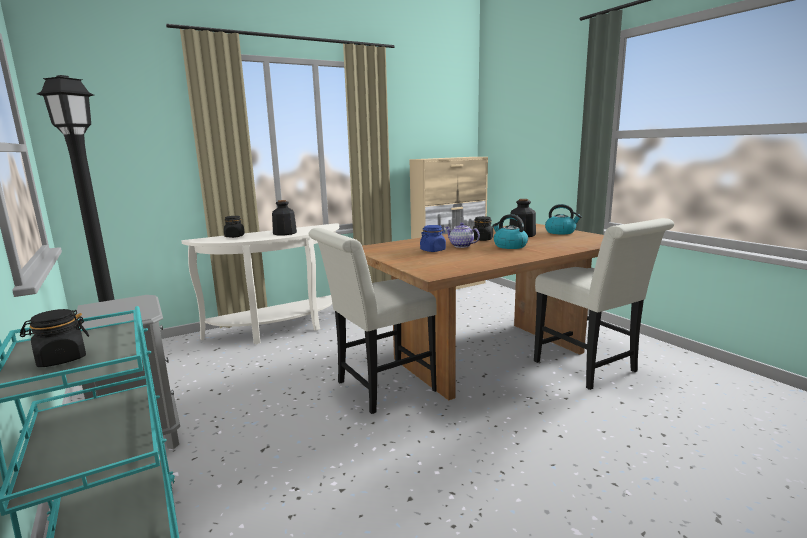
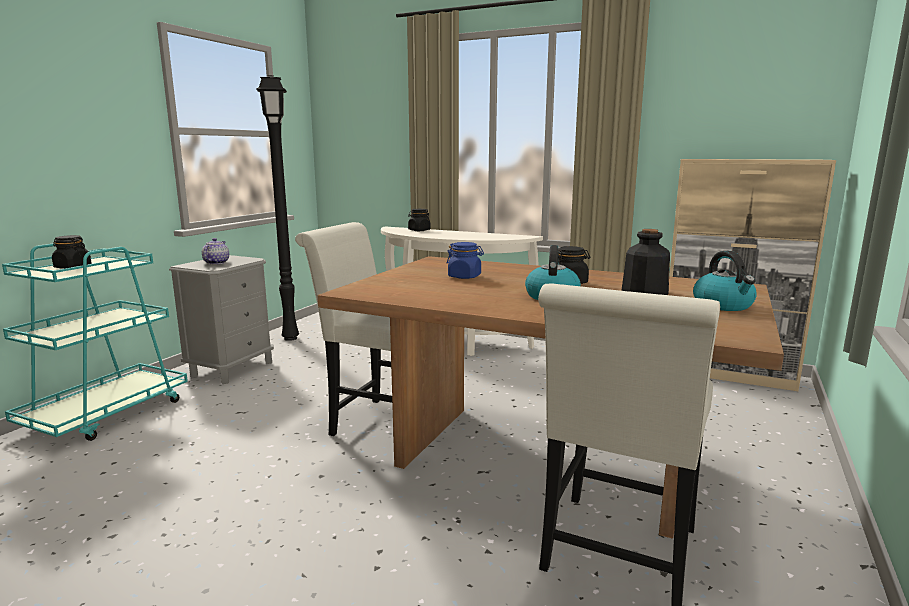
camera: 55 degrees right, 0 degrees up
bottle [272,200,297,235] -> none
teapot [445,223,480,248] -> teapot moved to [202,238,229,265]

